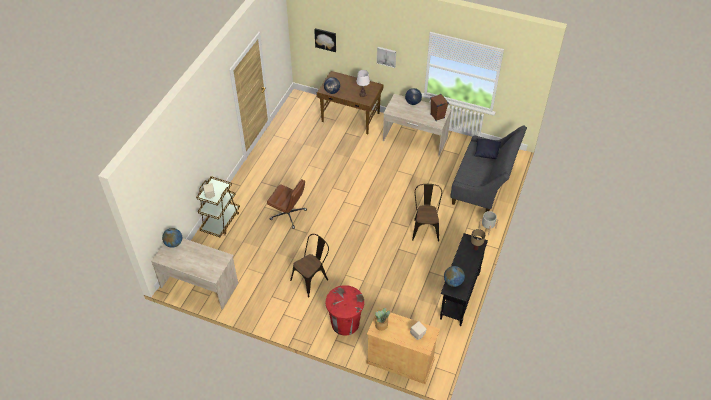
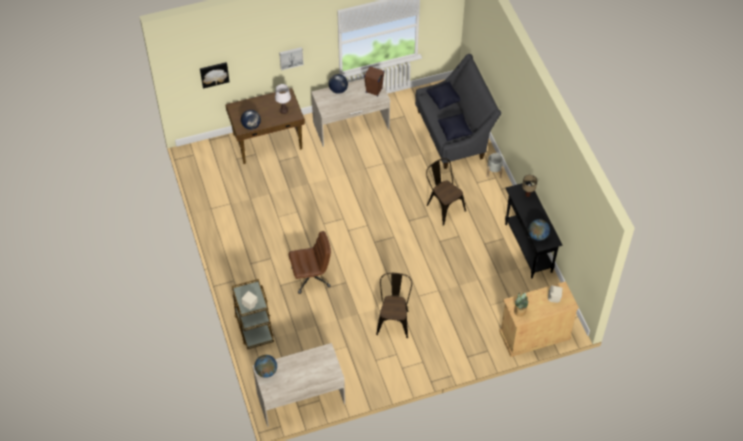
camera: 40 degrees left, 5 degrees up
red trash can [326,285,364,336] -> none
none -> black pillow [438,113,473,141]

